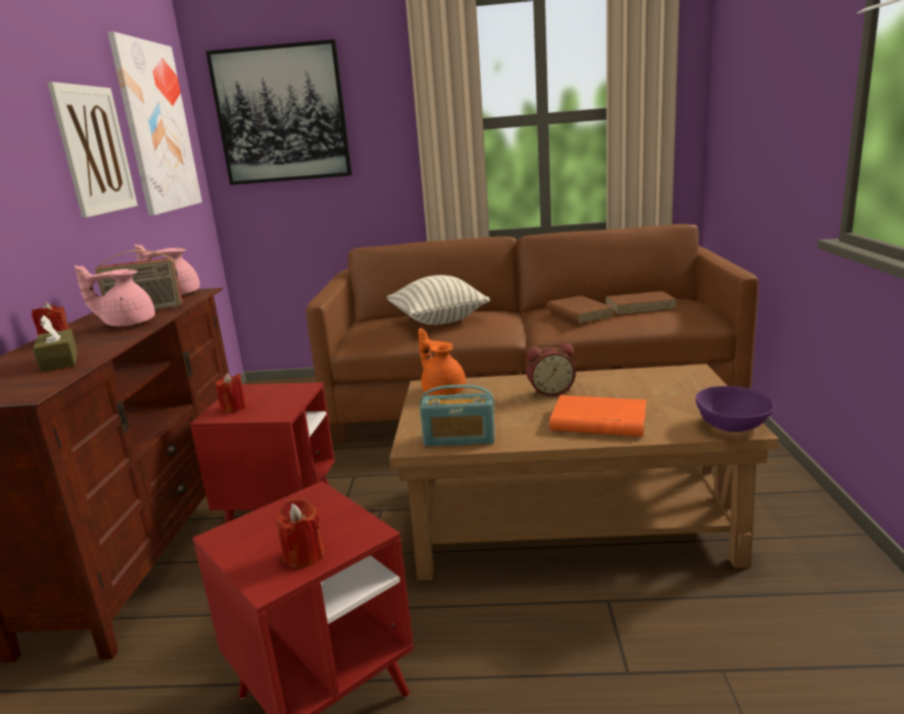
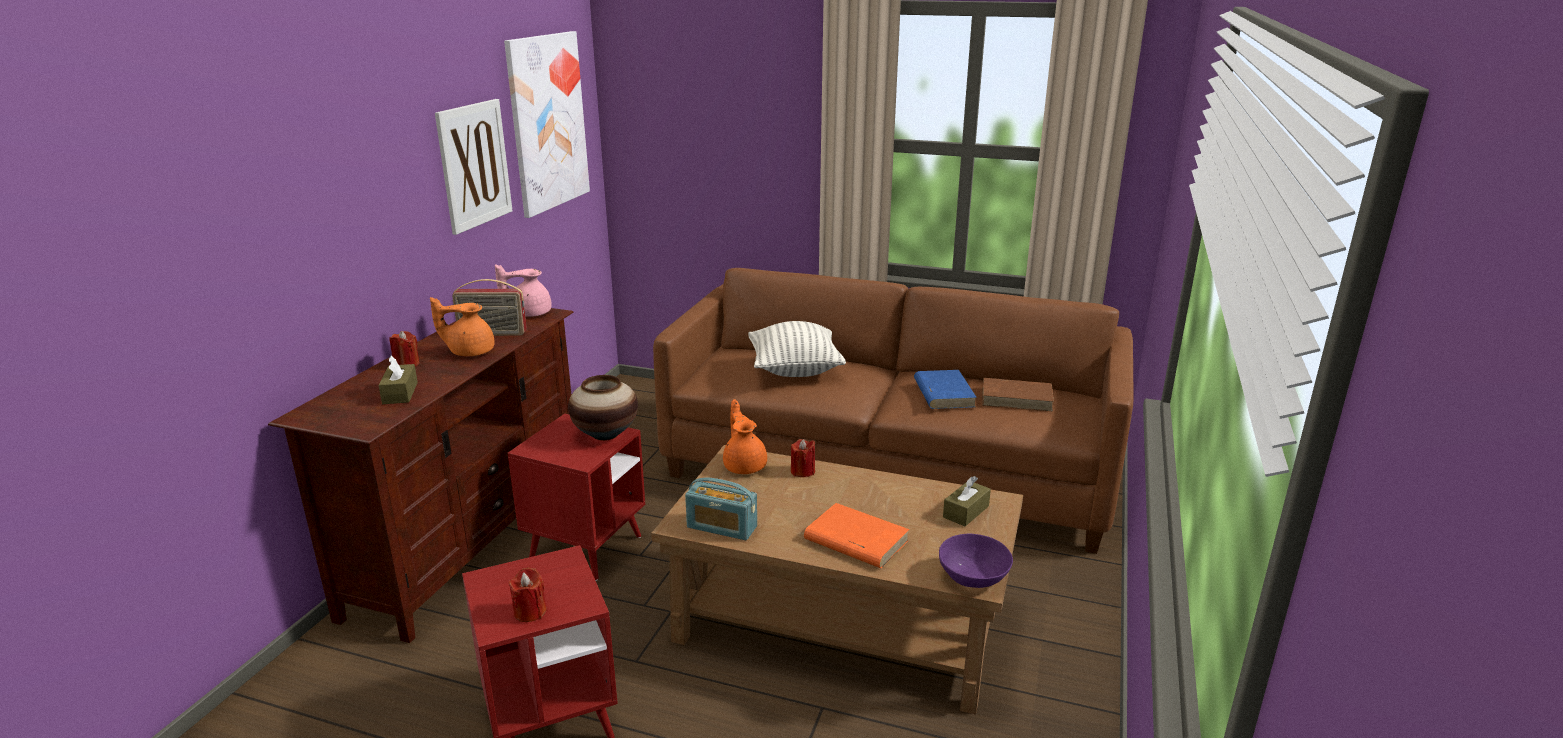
camera: 15 degrees right, 5 degrees up
pink teapot [74,265,155,327] -> orange teapot [430,297,494,356]
picture [206,39,352,185] -> none
red candle [215,373,247,413] -> red candle moved to [791,439,815,477]
alarm clock [526,343,576,396] -> none
brown book [546,295,614,323] -> blue book [914,370,977,409]
none -> vase [568,375,638,441]
none -> brown tissue box [943,476,991,526]

